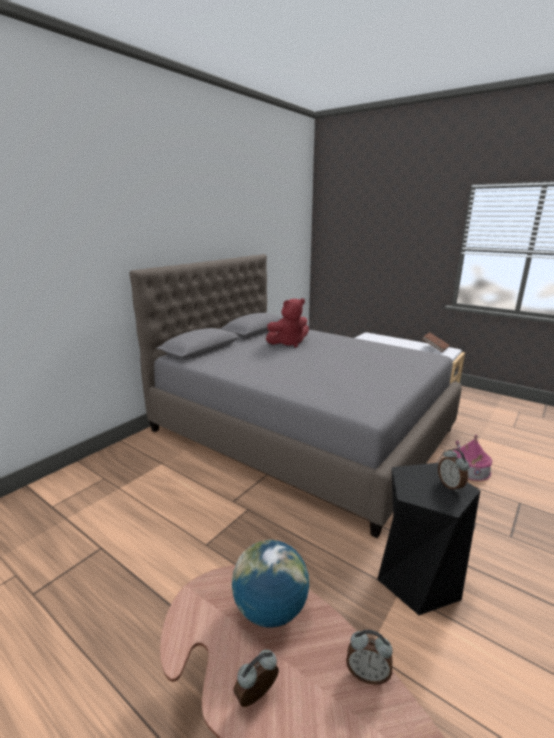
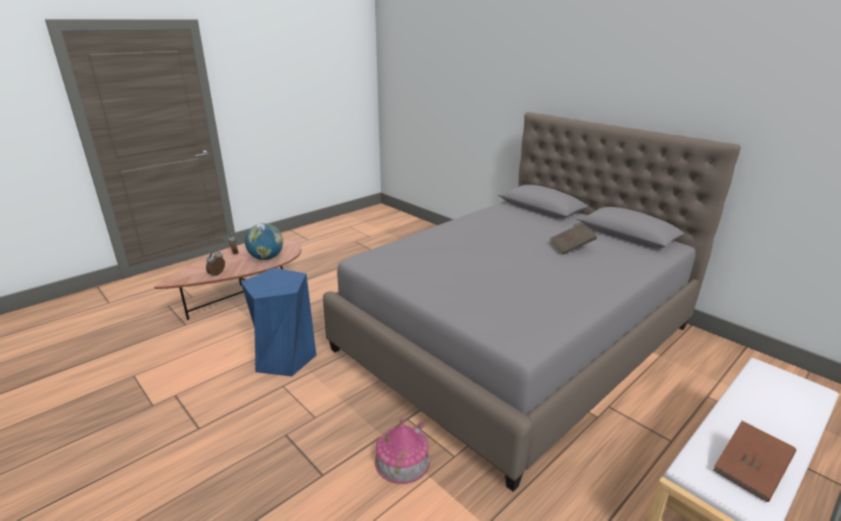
camera: 100 degrees right, 5 degrees up
red plush toy [266,298,309,347] -> brown book [550,223,597,255]
black stool [377,463,480,615] -> blue stool [241,268,316,376]
alarm clock [438,449,469,492] -> none

